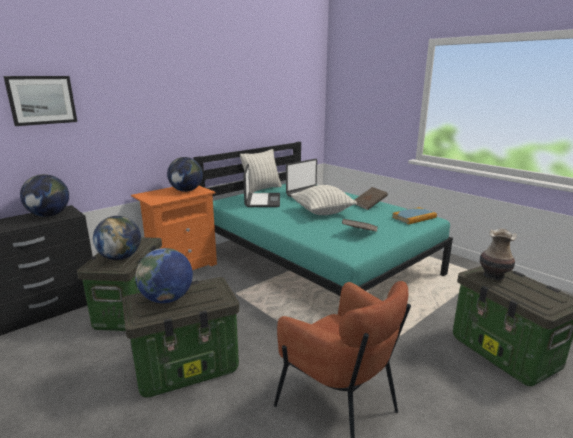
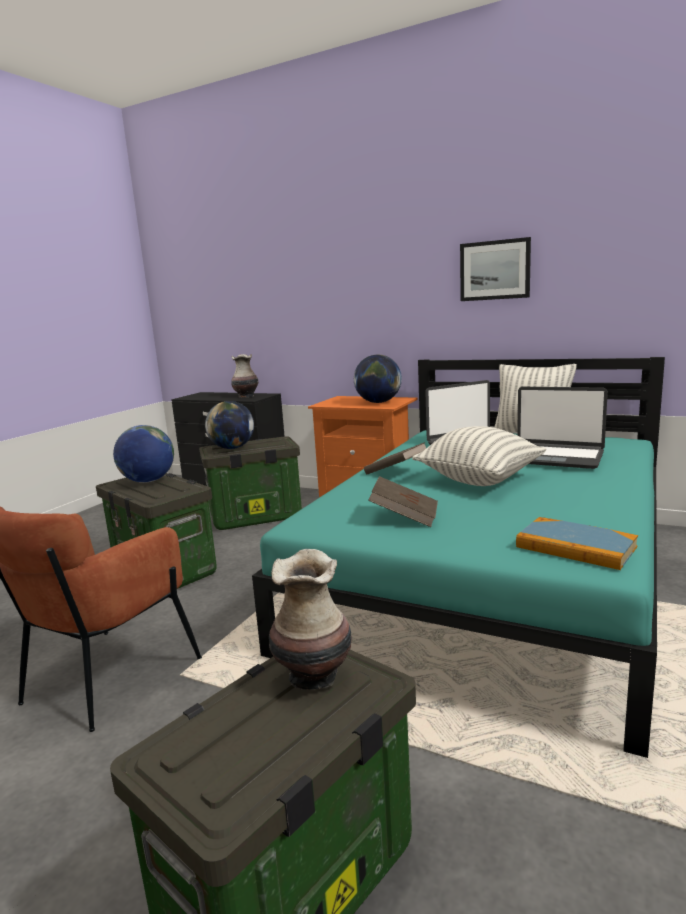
camera: 70 degrees right, 5 degrees down
picture [3,76,77,126] -> picture moved to [460,237,531,301]
globe [20,174,69,217] -> vase [231,354,258,398]
brown book [354,187,388,210] -> brown book moved to [364,442,426,474]

